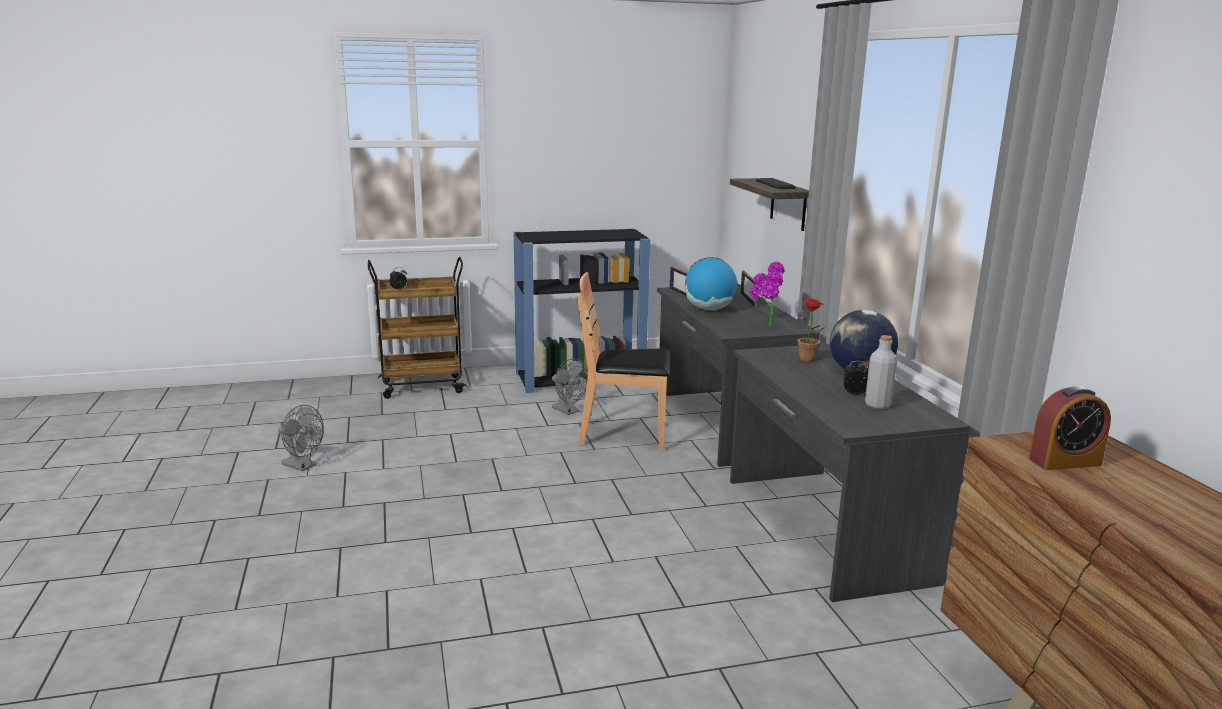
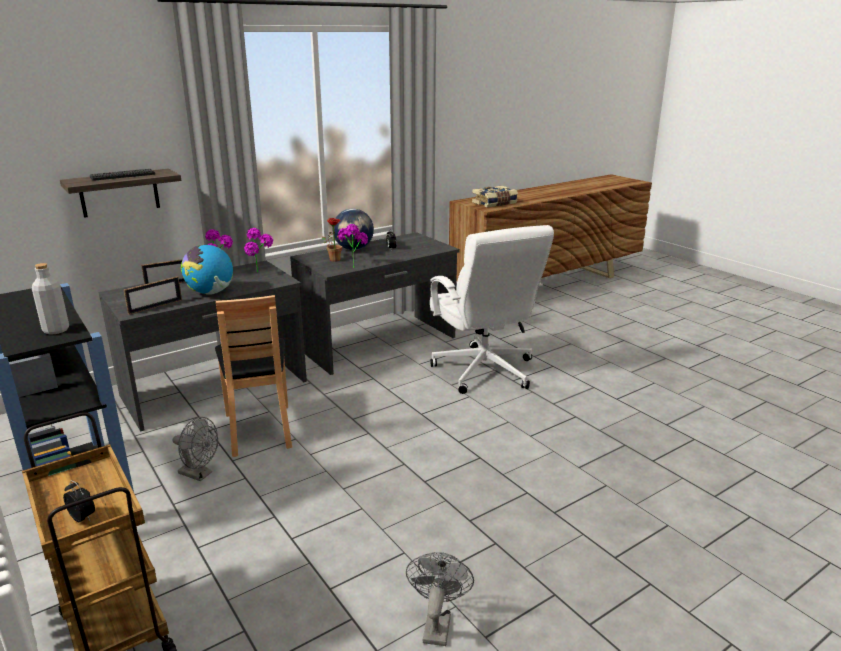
camera: 110 degrees left, 5 degrees up
grey fan [552,358,588,415] -> grey fan turned 90 degrees clockwise [173,417,218,481]
grey bottle [865,335,897,409] -> grey bottle moved to [32,263,69,335]
alarm clock [1029,386,1111,470] -> book [472,186,518,207]
none -> potted plant [338,224,368,268]
none -> white office chair [430,225,554,394]

